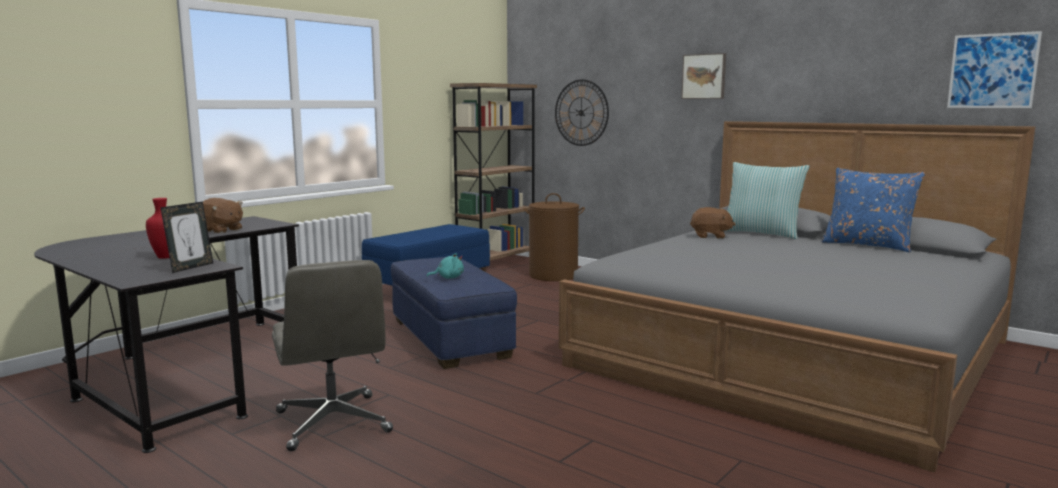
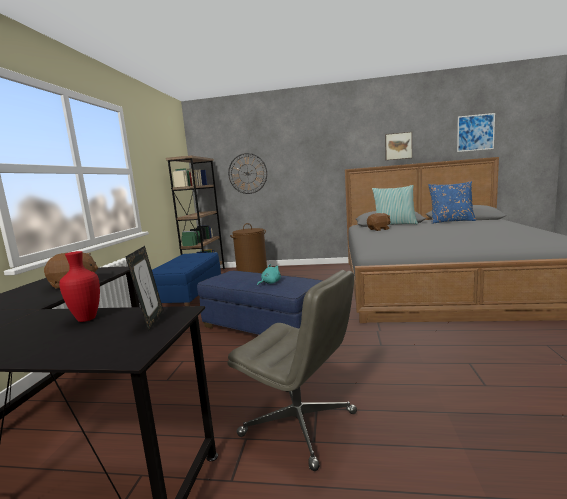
camera: 30 degrees left, 0 degrees up
picture [681,53,726,99] -> picture moved to [385,132,412,160]

